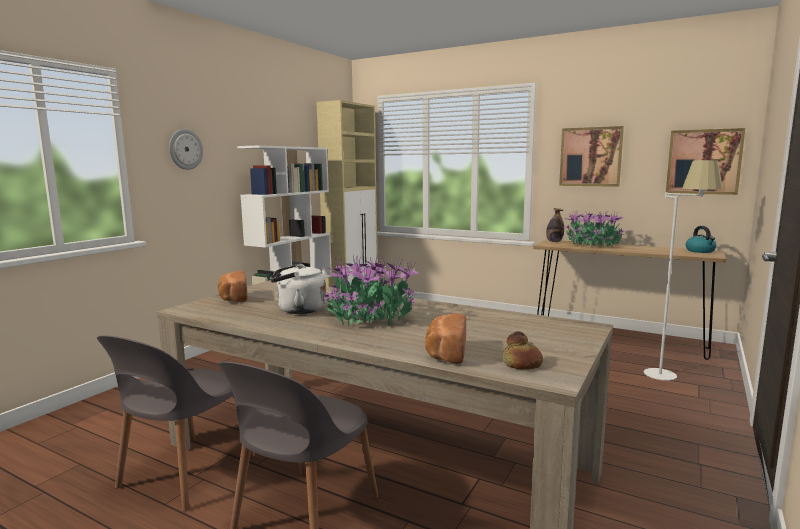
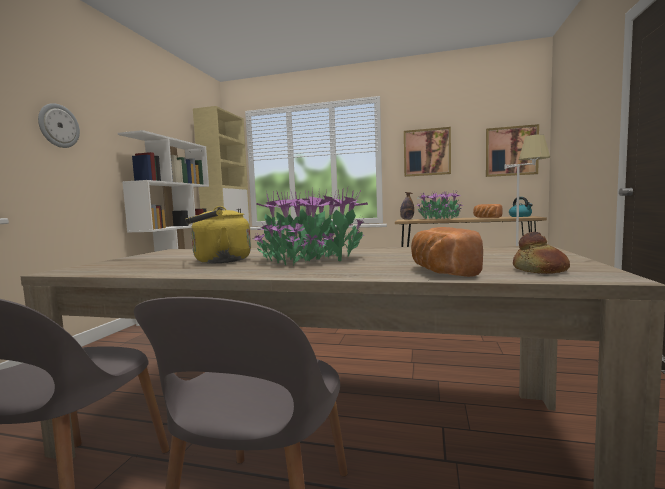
camera: 15 degrees left, 5 degrees down
bread [218,271,248,302] -> bread moved to [473,204,503,218]
white kettle [270,263,326,314] -> yellow kettle [185,206,251,263]

